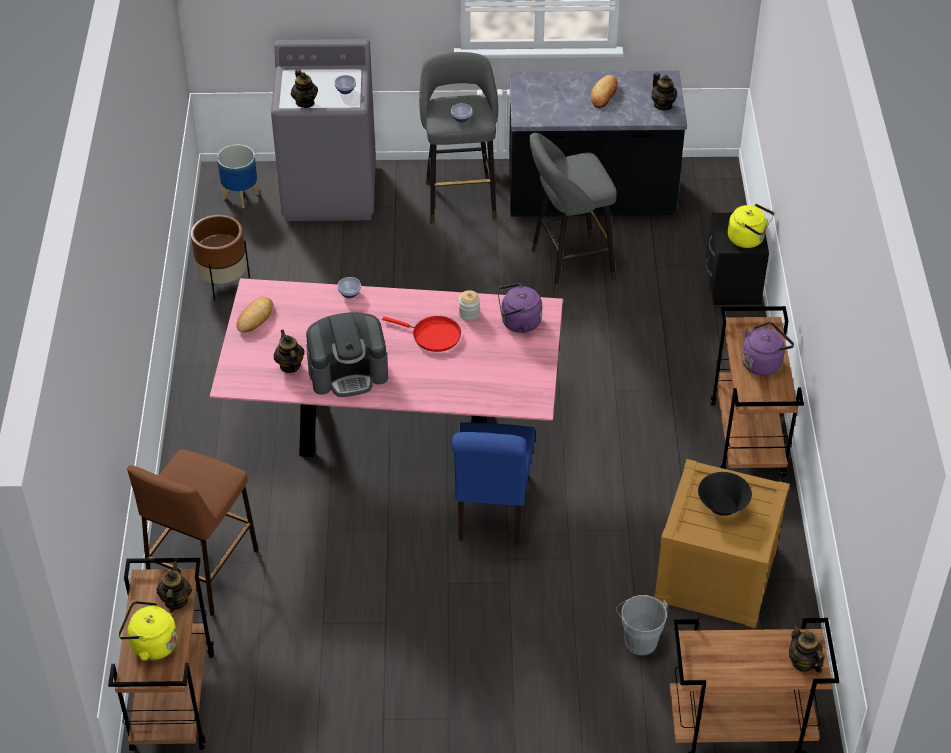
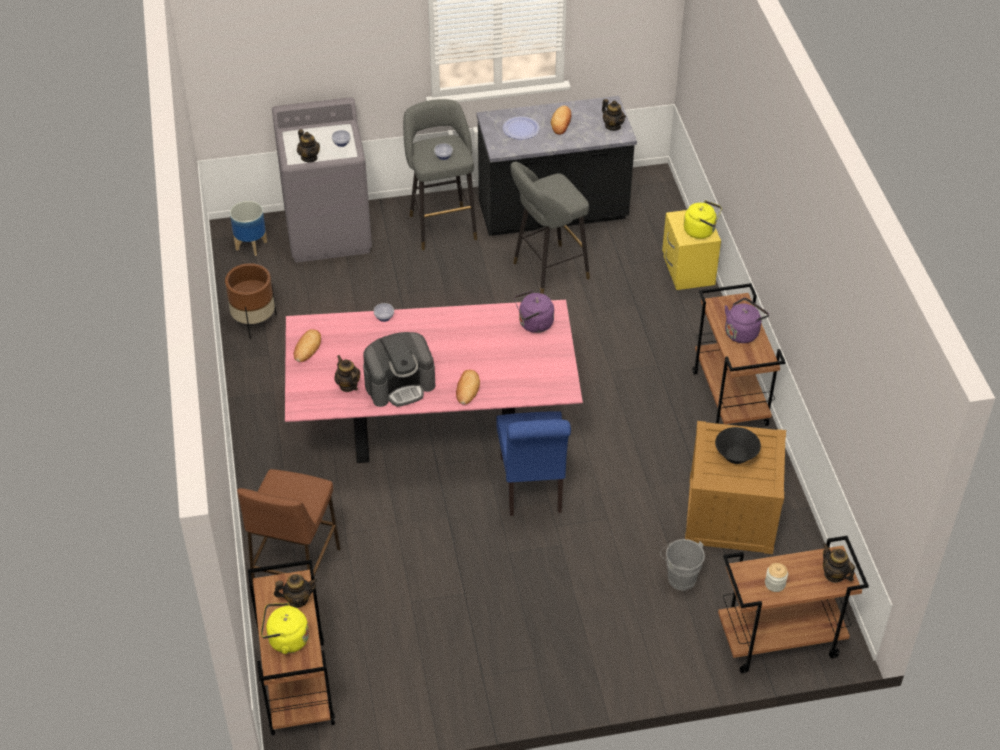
camera: 10 degrees left, 0 degrees up
teapot [156,561,192,613] -> teapot turned 90 degrees clockwise [274,574,318,608]
red frying pan [382,316,461,352] -> none
jar [459,290,480,321] -> jar moved to [765,563,788,592]
black nightstand [706,213,769,305] -> yellow nightstand [662,210,721,290]
none -> bread [456,370,480,405]
none -> plate [503,116,540,140]

